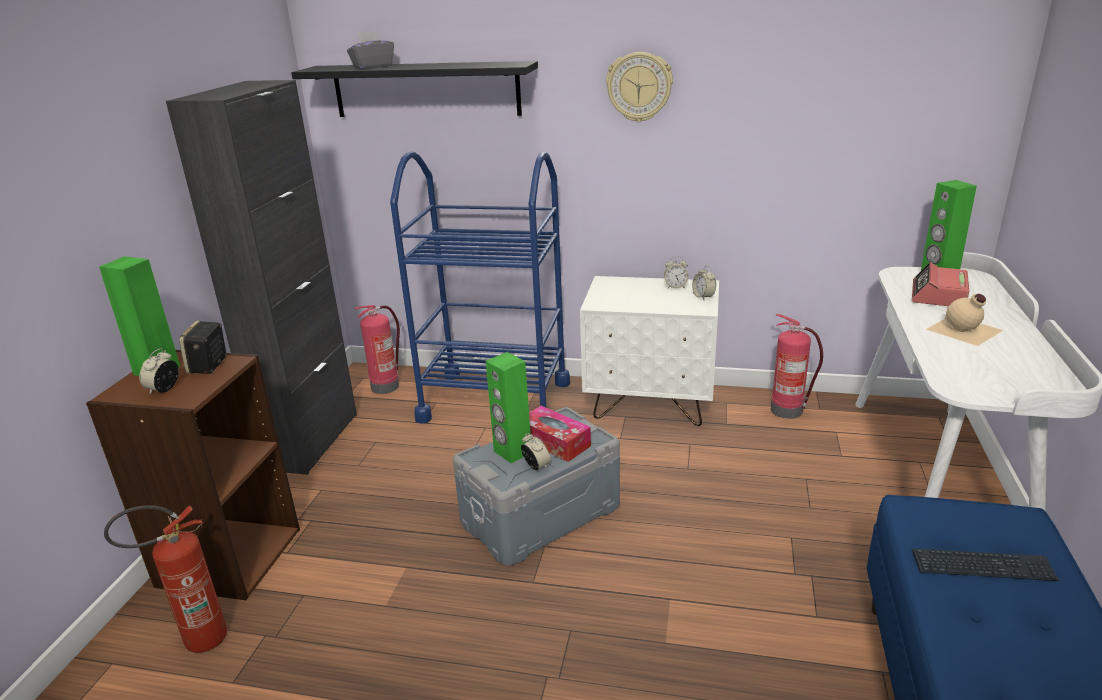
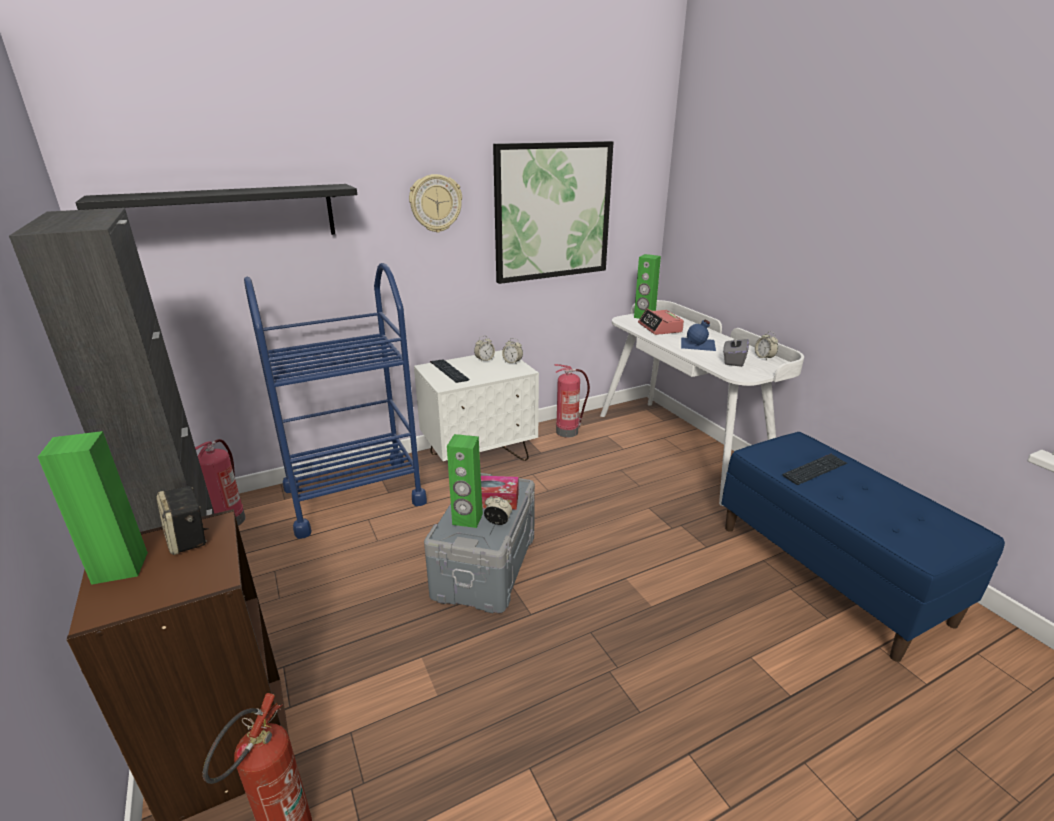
camera: 40 degrees left, 0 degrees up
alarm clock [139,349,179,394] -> alarm clock moved to [755,331,778,361]
grey tissue box [347,31,394,69] -> grey tissue box moved to [723,333,749,367]
beige bottle [926,294,1003,346] -> blue bottle [681,319,716,351]
none -> keyboard [430,359,469,383]
none -> picture [493,141,613,284]

